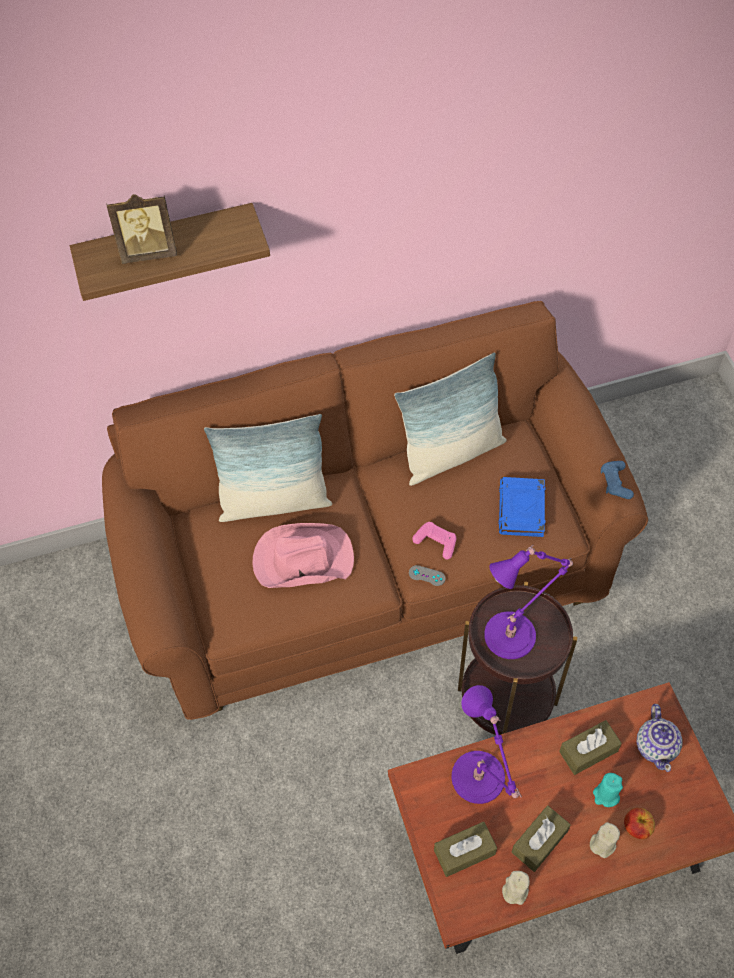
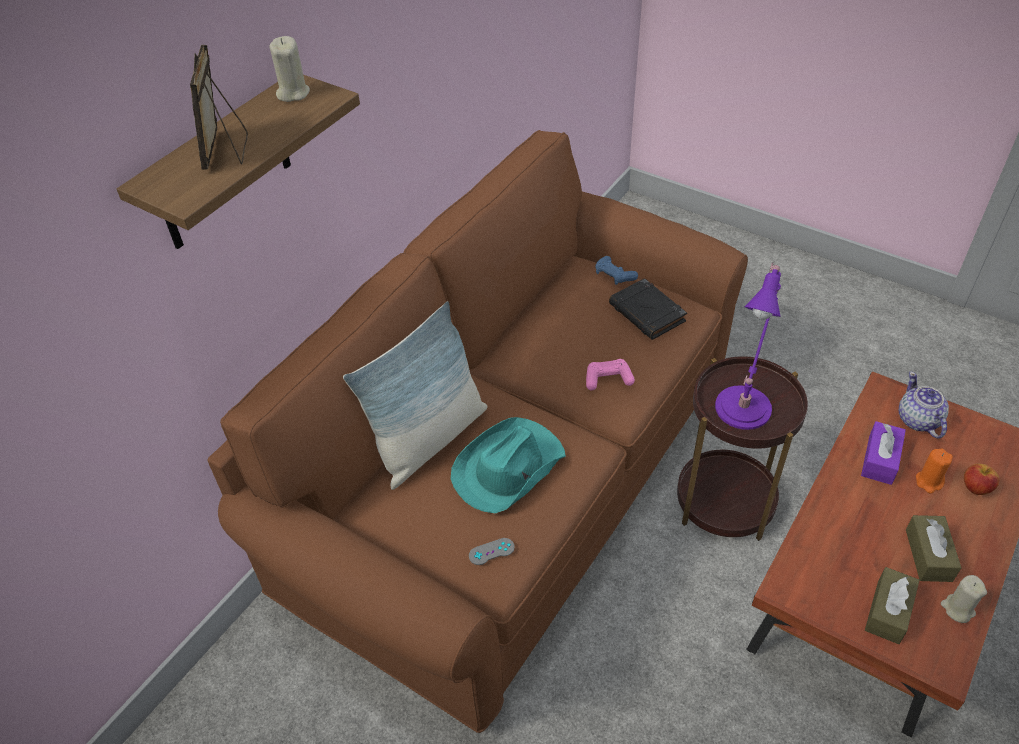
camera: 40 degrees left, 10 degrees down
picture frame [106,194,177,264] -> picture frame turned 135 degrees clockwise [190,45,248,170]
pink hat [252,523,354,588] -> turquoise hat [451,417,566,513]
pillow [394,353,507,486] -> none
grey game controller [409,565,446,586] -> grey game controller moved to [469,538,515,565]
purple table lamp [452,685,522,804] -> none
blue book [498,477,546,537] -> black book [609,278,687,340]
brown tissue box [559,720,622,775] -> purple tissue box [861,421,906,485]
beige candle [590,822,620,858] -> beige candle moved to [269,36,310,102]
turquoise candle [593,773,623,807] -> orange candle [916,449,953,494]
blue game controller [601,461,634,499] -> blue game controller moved to [595,256,638,285]
teapot [636,704,682,772] -> teapot turned 150 degrees counterclockwise [899,372,949,439]

